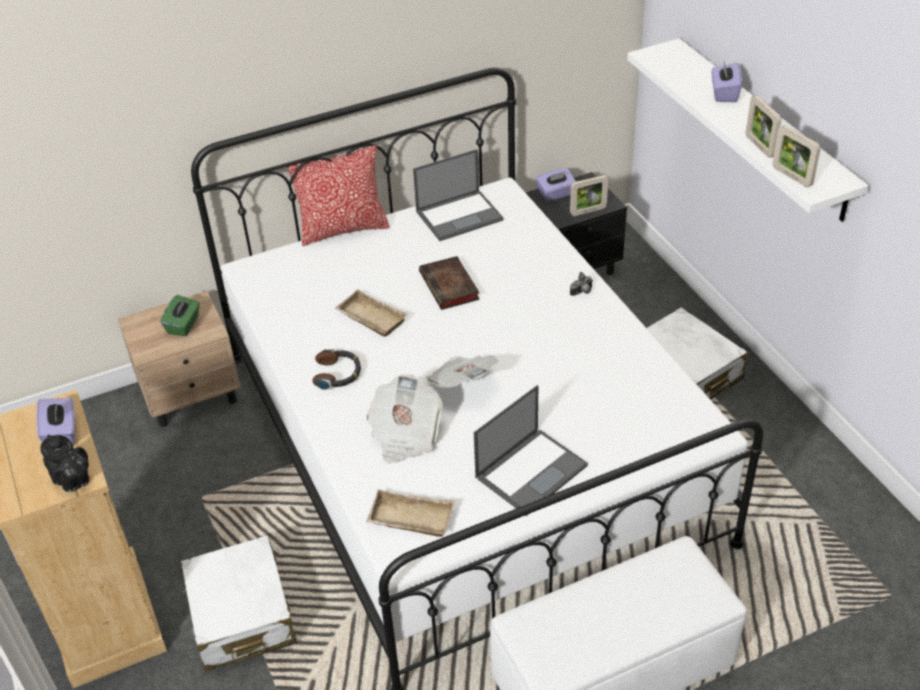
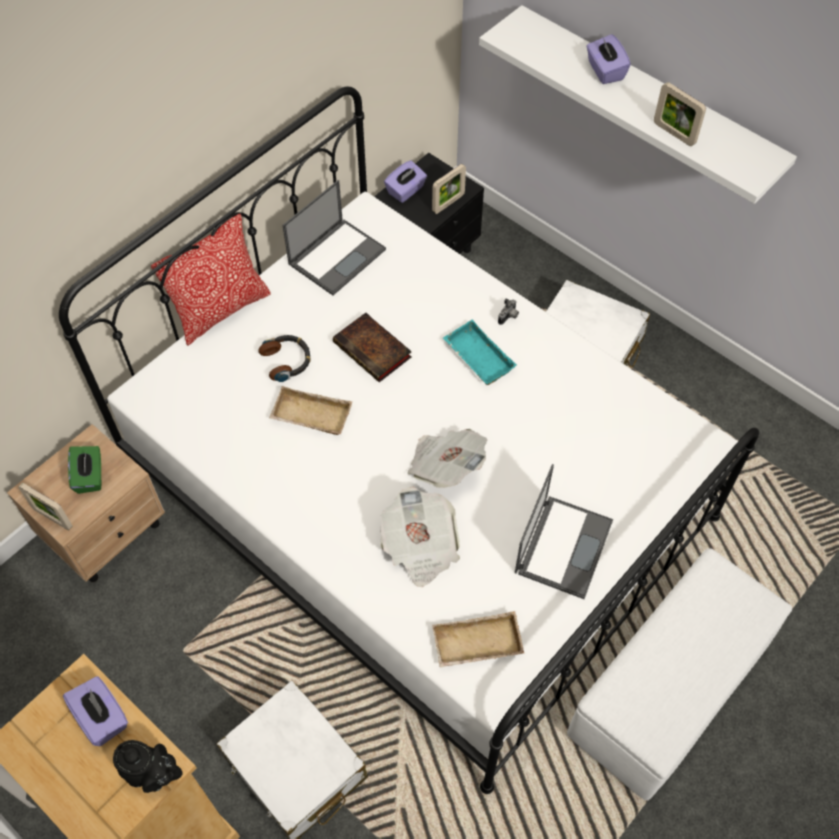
camera: 25 degrees left, 15 degrees up
headphones [312,349,361,390] -> headphones moved to [258,335,311,382]
picture frame [772,125,821,187] -> picture frame moved to [18,483,73,530]
none -> turquoise tray [443,320,517,385]

